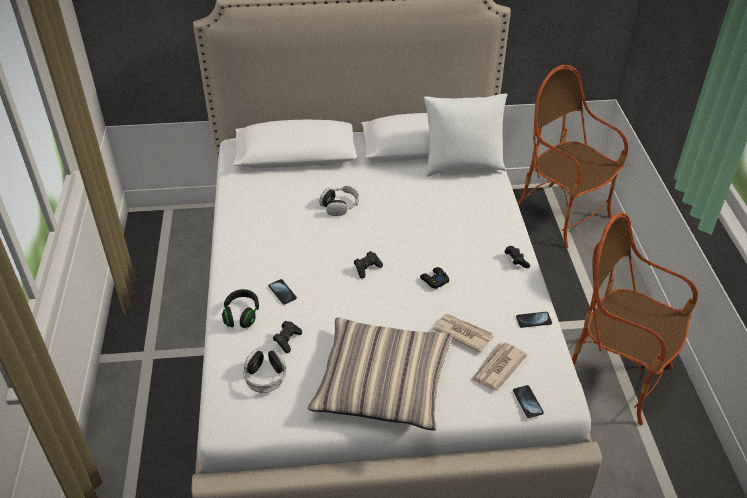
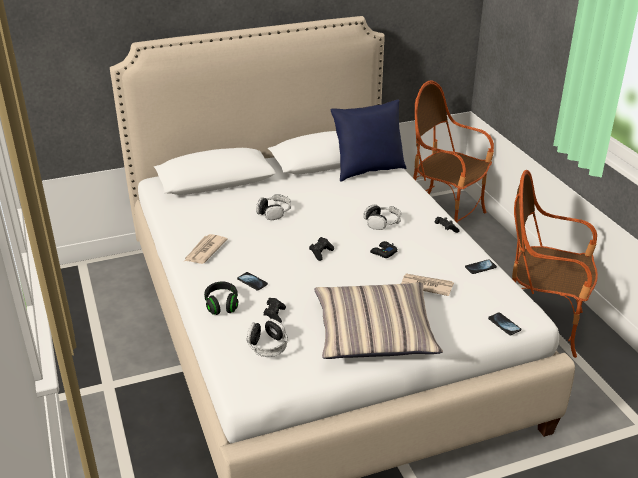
camera: 15 degrees left, 10 degrees down
white pillow [424,93,507,177] -> blue pillow [330,100,407,182]
newspaper [472,342,527,390] -> newspaper moved to [185,234,228,264]
none -> headphones [364,204,401,230]

